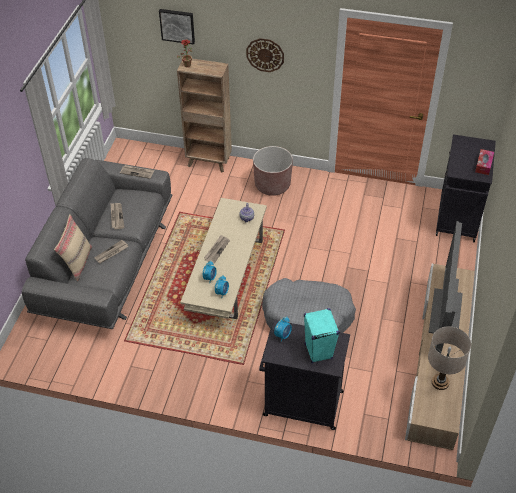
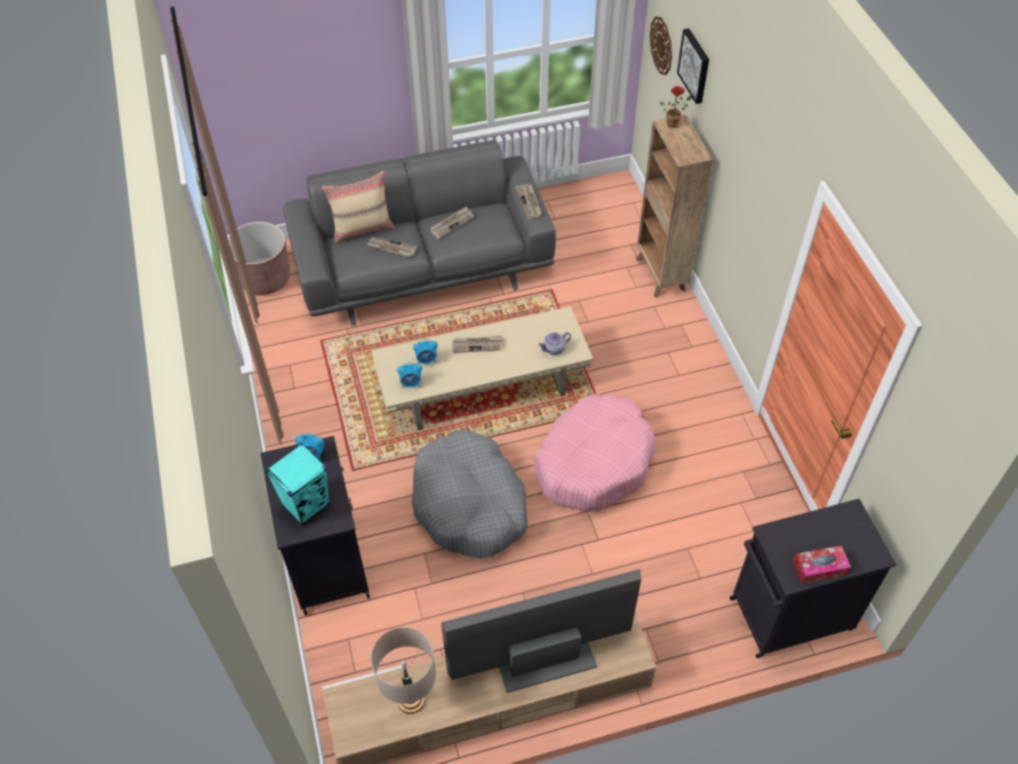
camera: 60 degrees right, 5 degrees up
wall clock [246,38,284,72] -> wall clock moved to [650,17,672,75]
brown planter [253,146,293,196] -> brown planter moved to [229,222,290,295]
none -> pink dog bed [534,394,655,511]

